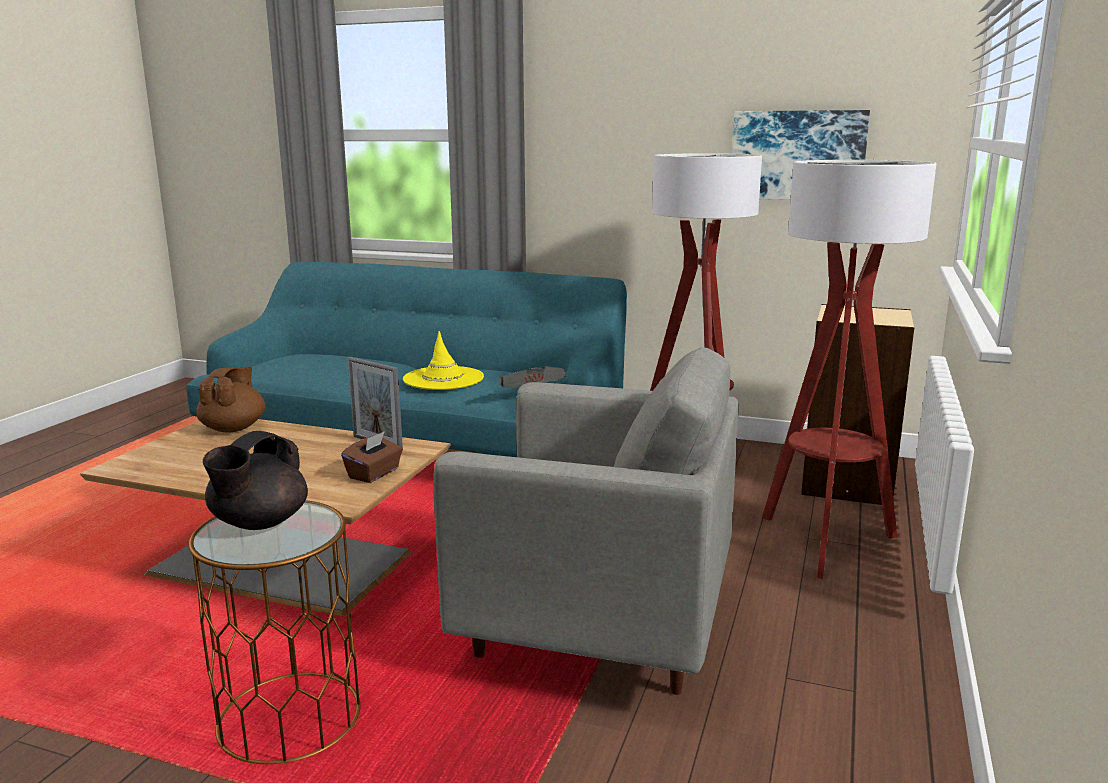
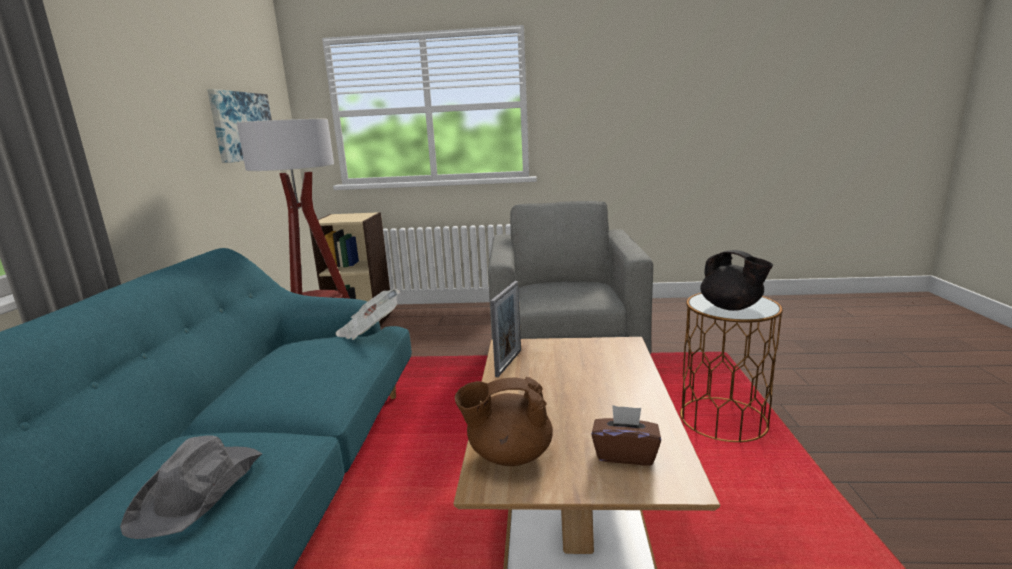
camera: 105 degrees left, 0 degrees up
black teapot [203,431,308,530] -> black teapot turned 45 degrees clockwise [700,250,773,311]
brown tissue box [341,431,403,483] -> brown tissue box moved to [591,405,661,466]
yellow hat [403,331,484,390] -> none
floor lamp [762,160,936,579] -> none
none -> grey hat [120,435,262,539]

